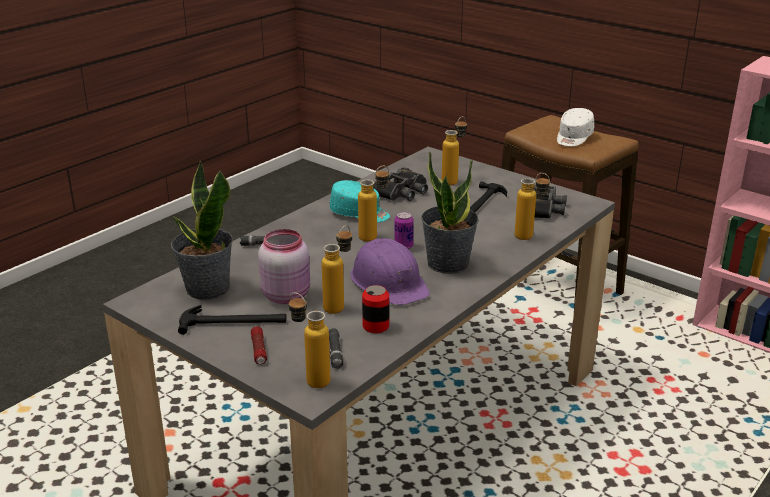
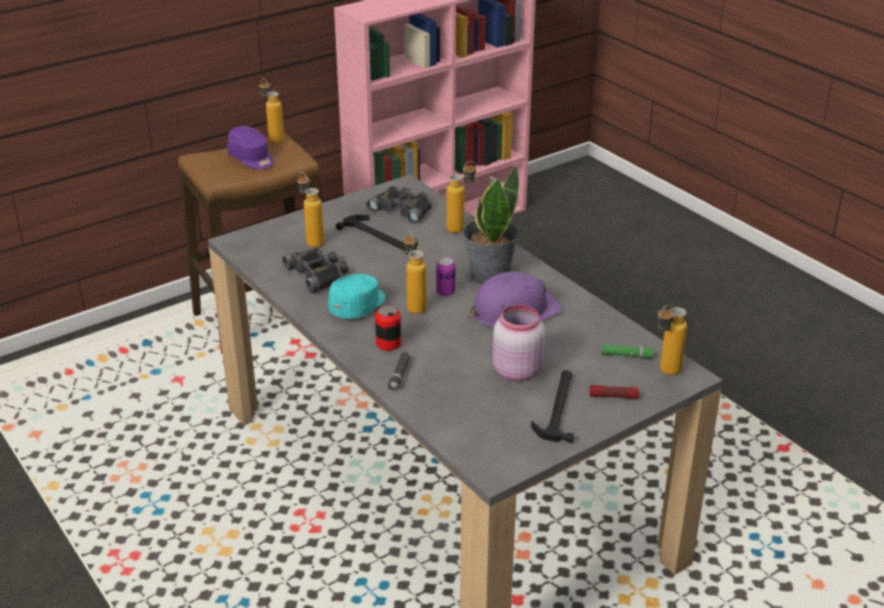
camera: 75 degrees left, 5 degrees up
potted plant [171,161,233,300] -> none
bottle [321,225,352,314] -> bottle moved to [259,78,284,144]
black flashlight [329,328,343,369] -> green flashlight [602,344,654,359]
can [362,285,389,333] -> can moved to [375,306,401,351]
white cap [557,108,594,147] -> purple cap [227,126,274,169]

